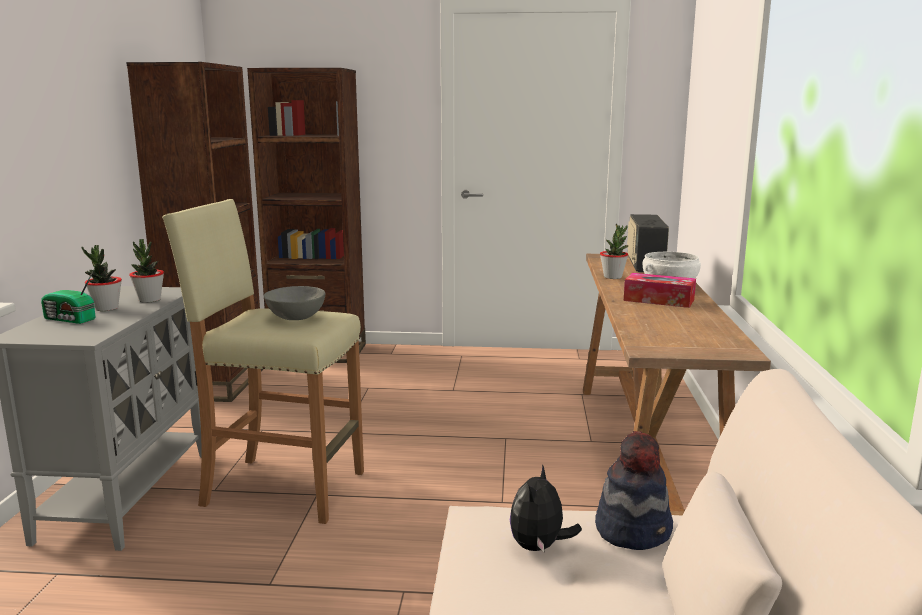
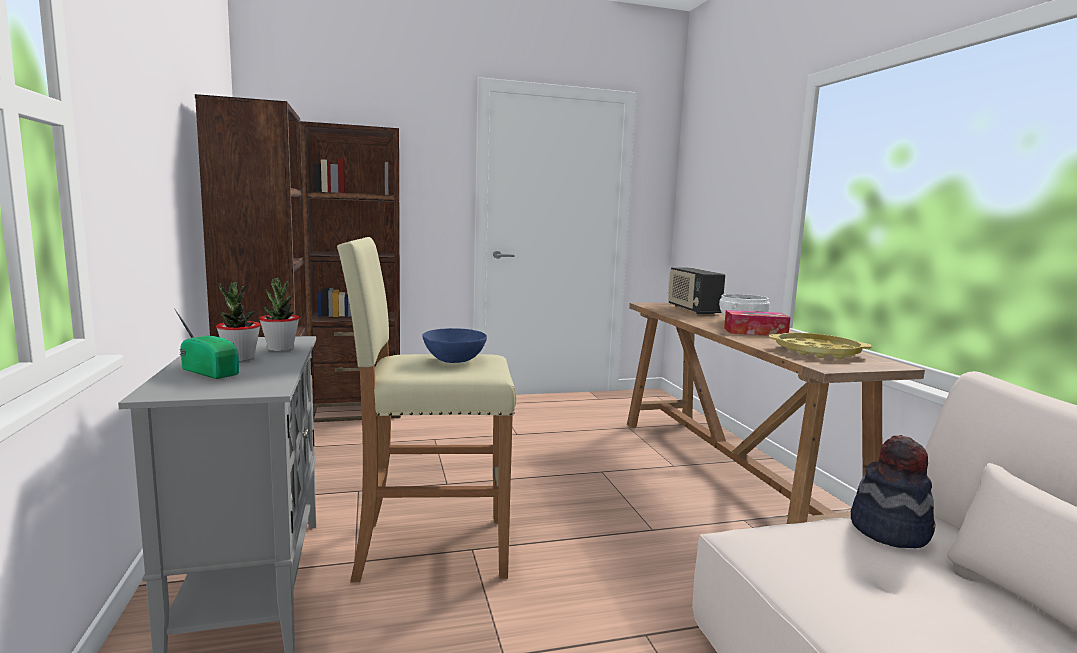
camera: 20 degrees left, 5 degrees down
radio [41,271,95,324] -> radio turned 150 degrees counterclockwise [174,308,239,379]
grey bowl [264,286,325,320] -> blue bowl [422,328,487,363]
plush toy [510,464,582,553] -> none
potted plant [600,224,629,279] -> none
none -> yellow tray [769,333,872,359]

